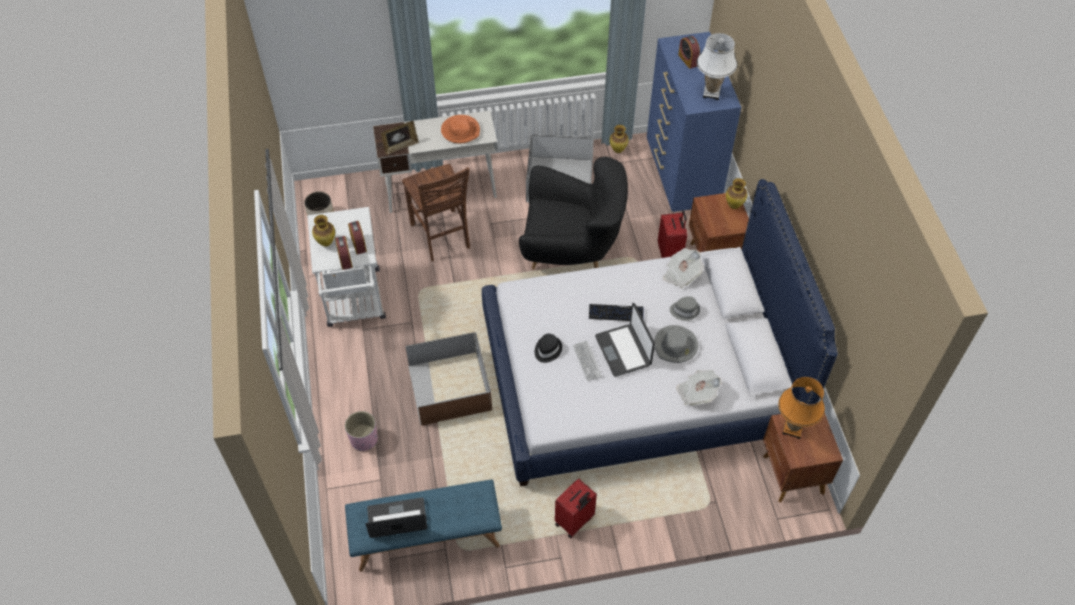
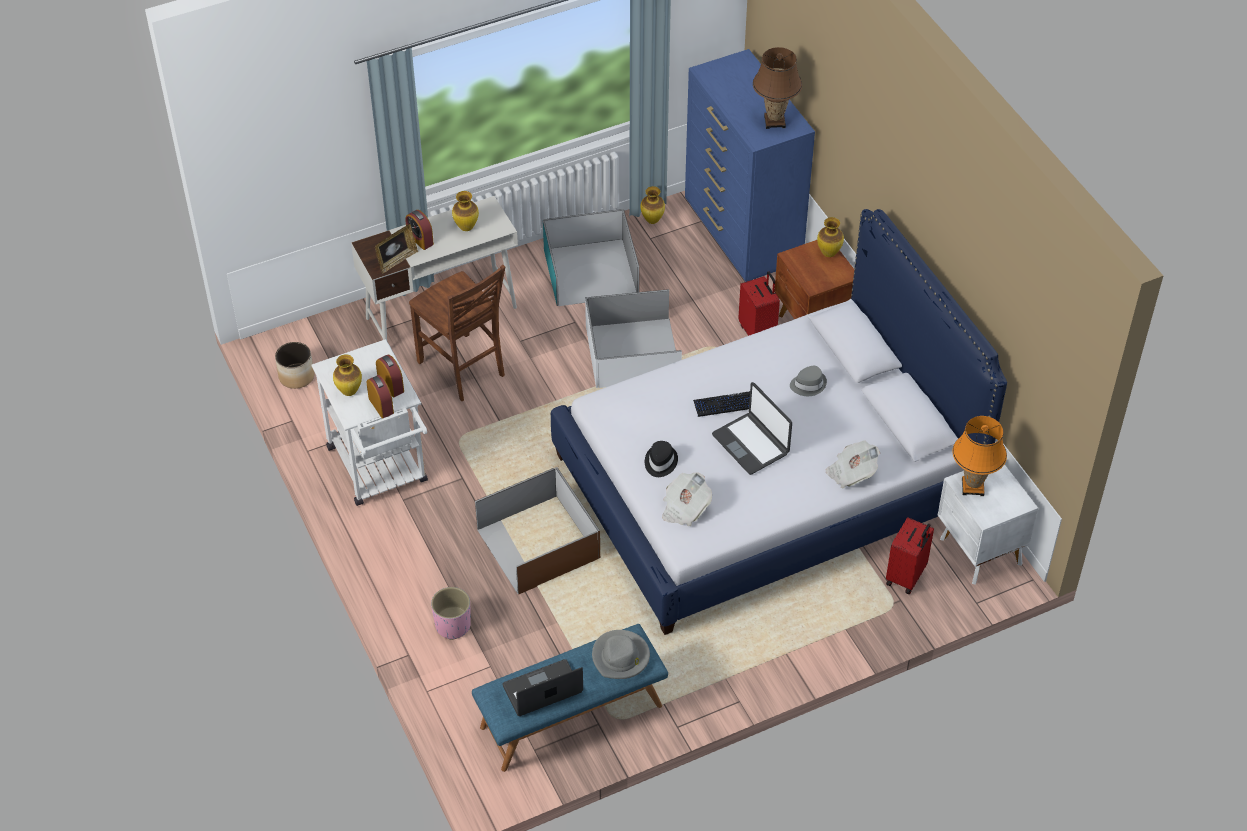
camera: 15 degrees left, 5 degrees down
orange hat [441,115,480,144] -> vase [452,191,479,231]
black armchair [519,157,628,270] -> white storage box [585,289,682,388]
red suitcase [555,478,597,538] -> red suitcase moved to [886,517,934,594]
keyboard [573,341,602,381] -> none
grey hat [654,325,698,363] -> grey hat moved to [592,630,650,679]
newspaper [663,248,704,288] -> newspaper moved to [662,473,712,526]
alarm clock [678,36,700,69] -> alarm clock moved to [405,210,434,250]
white table lamp [697,33,737,100] -> brown table lamp [753,47,802,129]
brown nightstand [763,413,843,503] -> white nightstand [938,464,1038,585]

